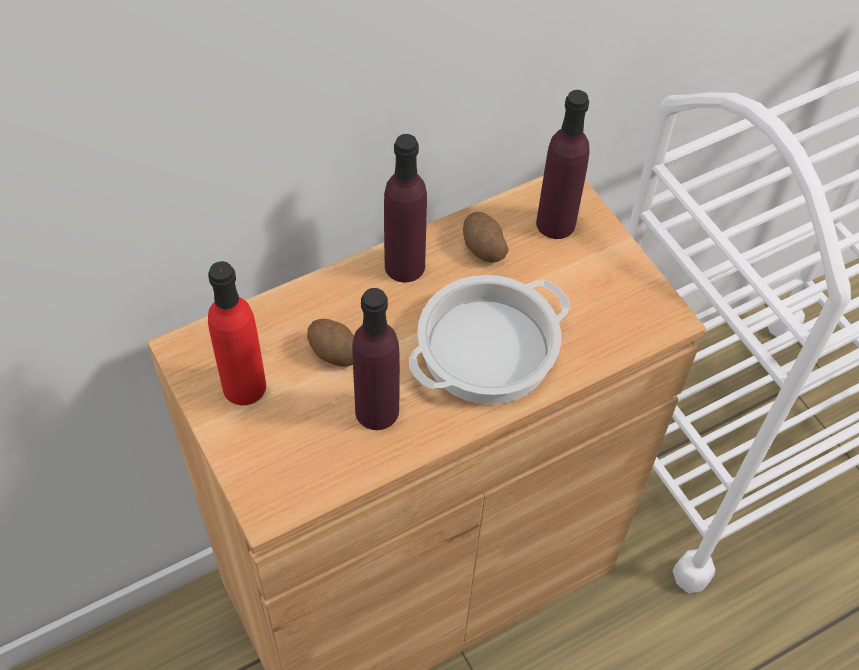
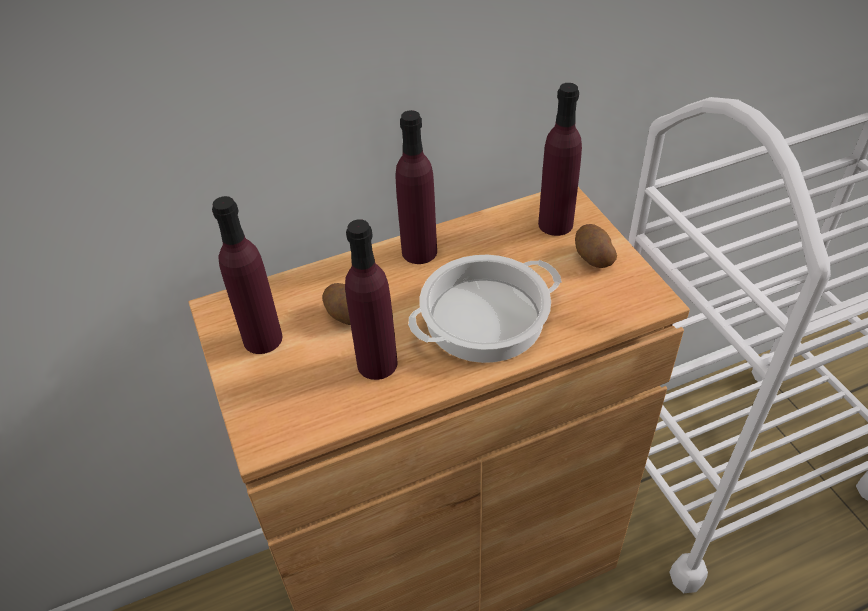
camera: 10 degrees right, 10 degrees down
red bottle [208,261,266,405] -> purple bottle [212,196,282,354]
potato [463,212,509,262] -> potato moved to [575,224,617,268]

